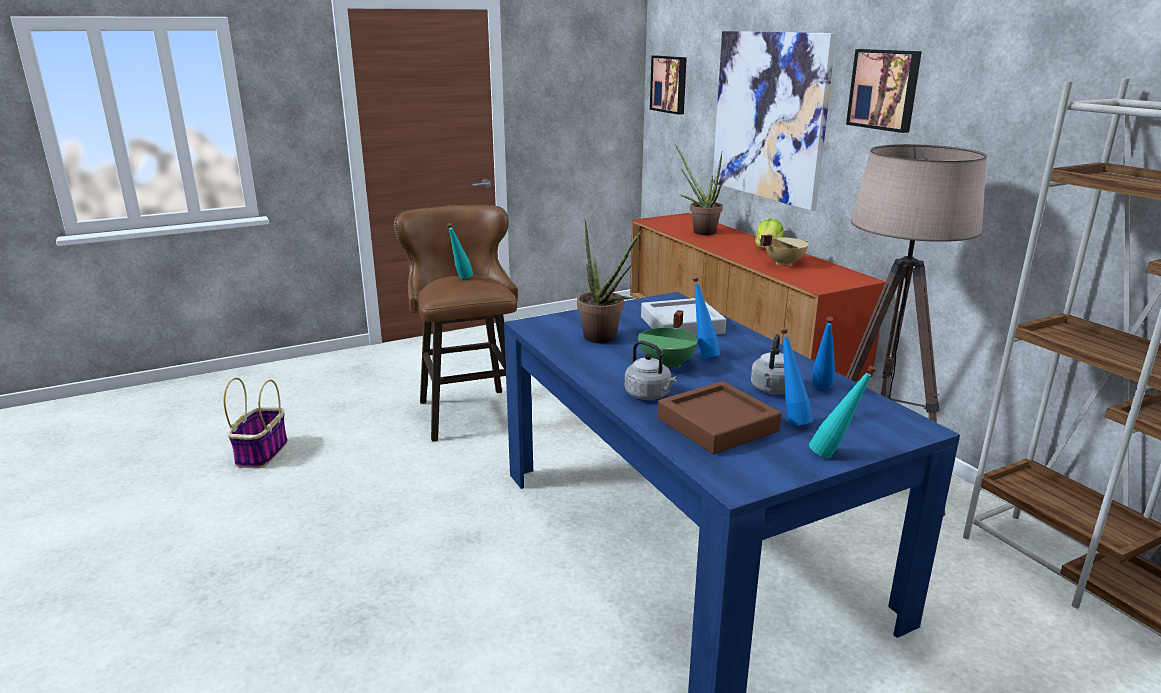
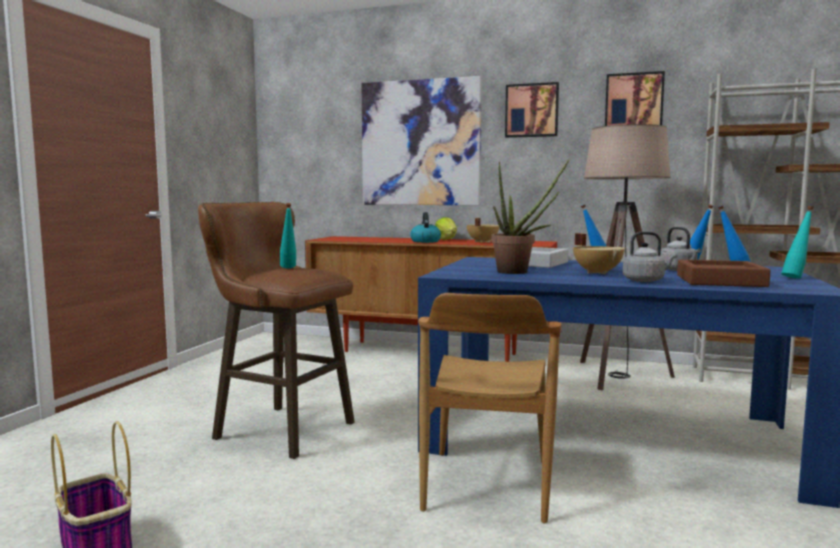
camera: 45 degrees left, 15 degrees down
green cooking pot [638,310,698,368] -> beige cooking pot [573,233,625,274]
picture [650,56,687,115] -> picture moved to [605,71,665,126]
potted plant [676,145,723,235] -> none
none -> kettle [410,212,441,243]
none -> brown chair [418,293,561,523]

